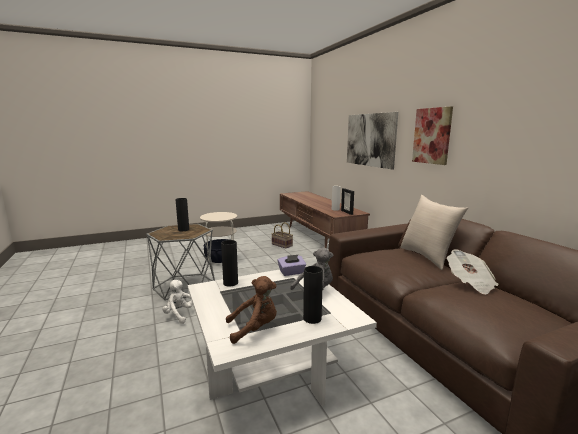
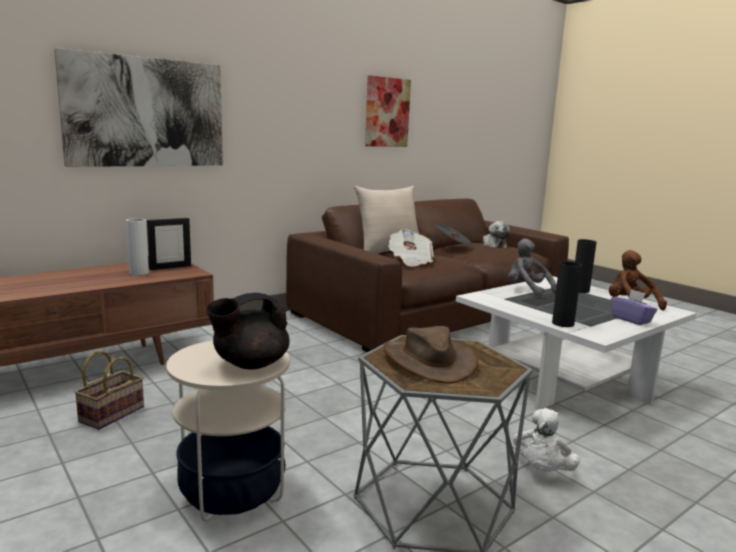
camera: 105 degrees left, 0 degrees up
black vase [175,198,189,231] -> brown hat [383,326,478,384]
purple tissue box [278,255,306,276] -> purple tissue box moved to [611,289,657,325]
picture [412,106,453,165] -> picture moved to [365,75,411,147]
none -> black teapot [206,293,290,370]
none -> newspaper [388,229,433,267]
none -> plush toy [483,221,510,248]

